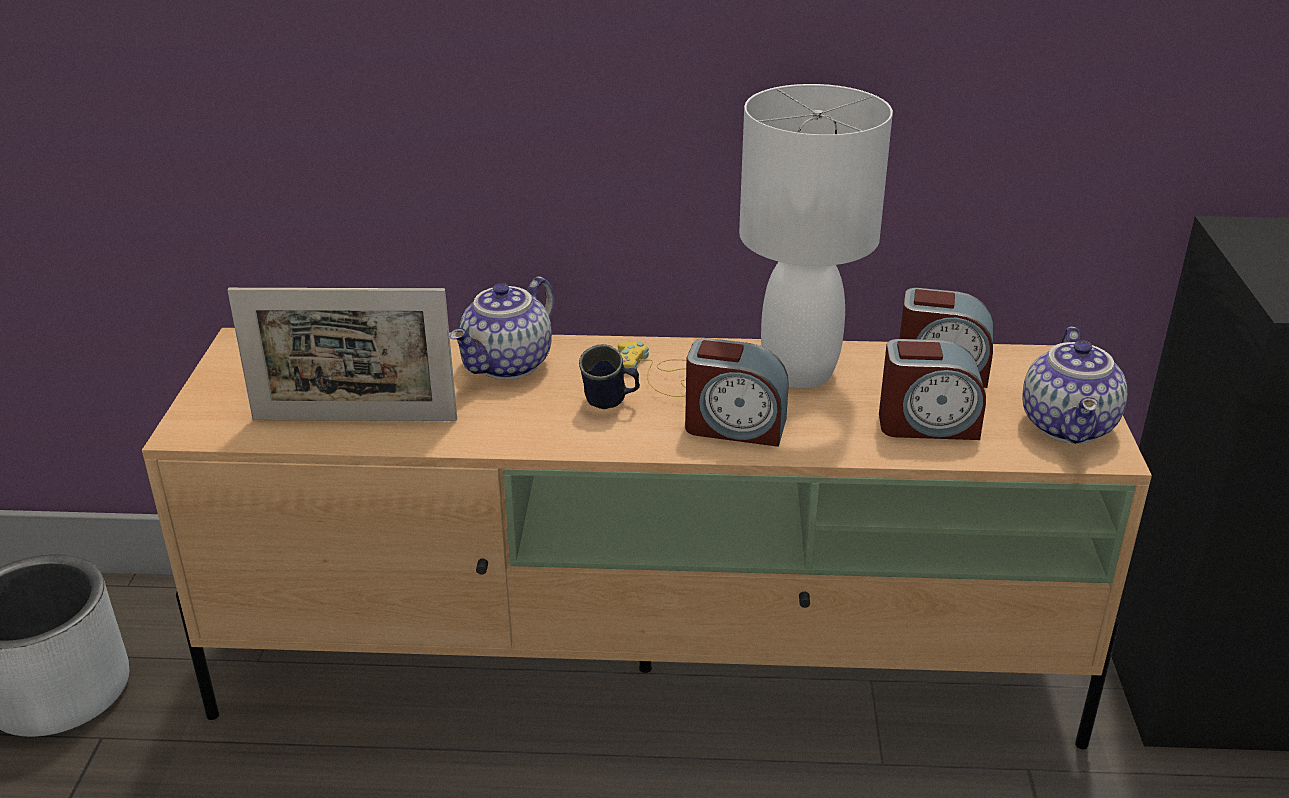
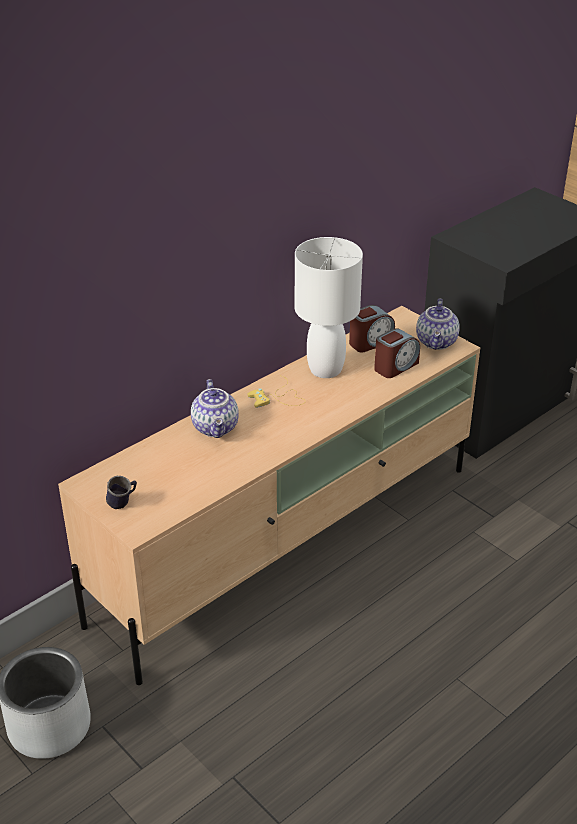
camera: 45 degrees left, 5 degrees up
picture frame [227,288,457,421] -> none
blue mug [579,344,640,409] -> blue mug moved to [106,476,137,509]
alarm clock [685,338,789,447] -> none
teapot [1022,326,1127,444] -> teapot turned 45 degrees clockwise [416,298,460,350]

